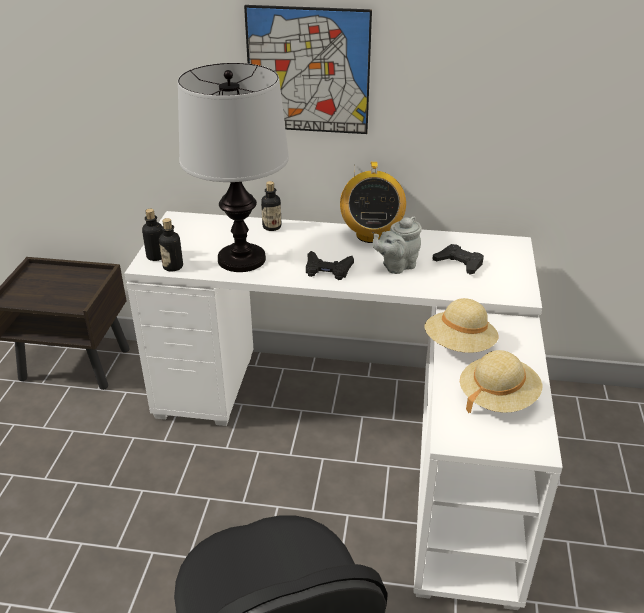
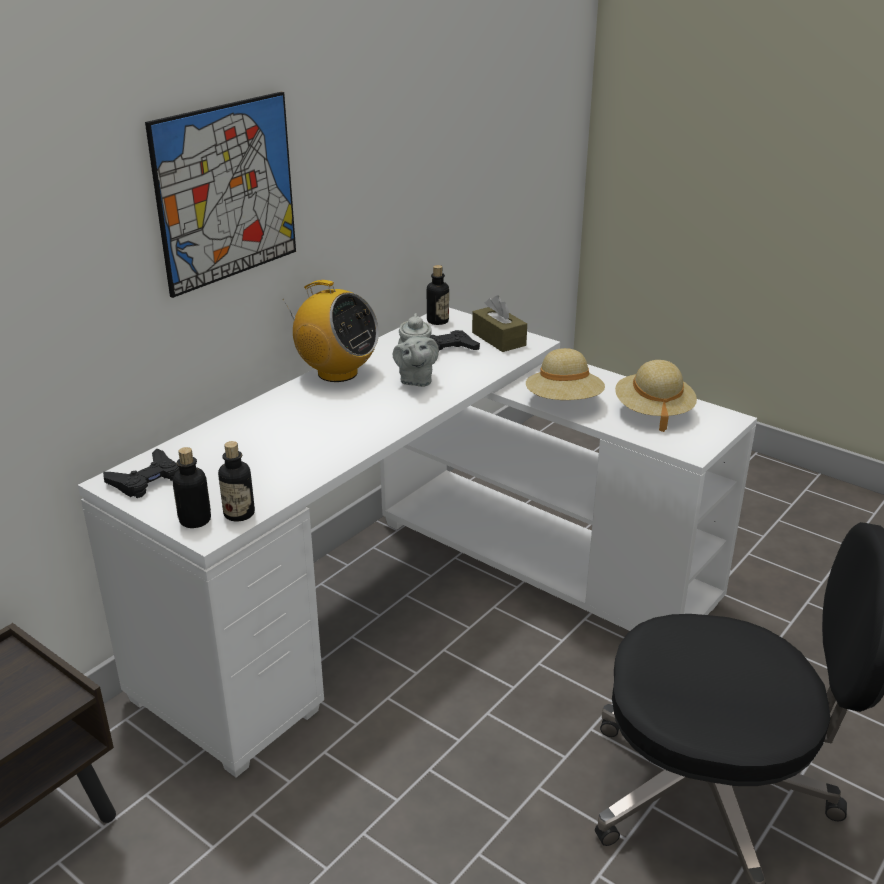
camera: 60 degrees left, 5 degrees down
table lamp [178,63,289,272] -> none
bottle [261,181,281,231] -> bottle moved to [427,265,449,325]
black game controller [306,251,354,280] -> black game controller moved to [103,448,179,498]
none -> brown tissue box [472,295,527,352]

